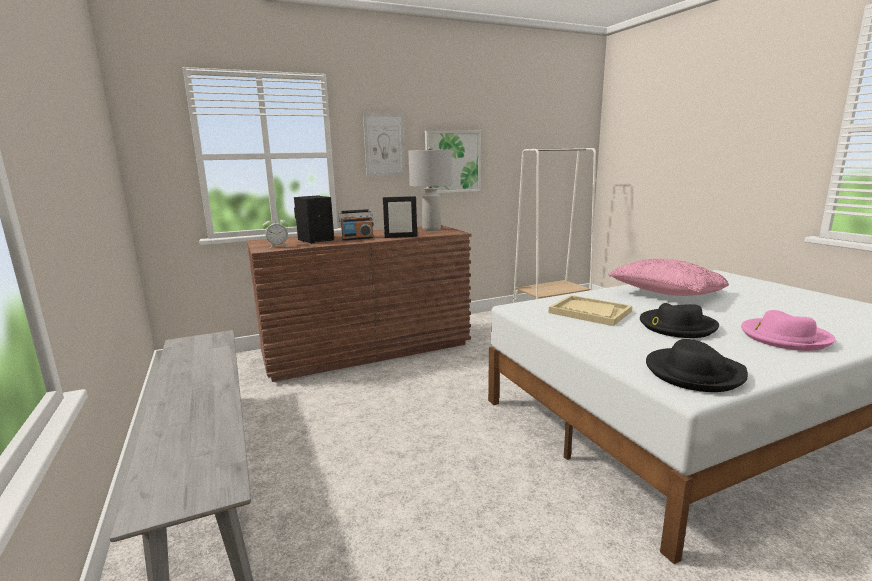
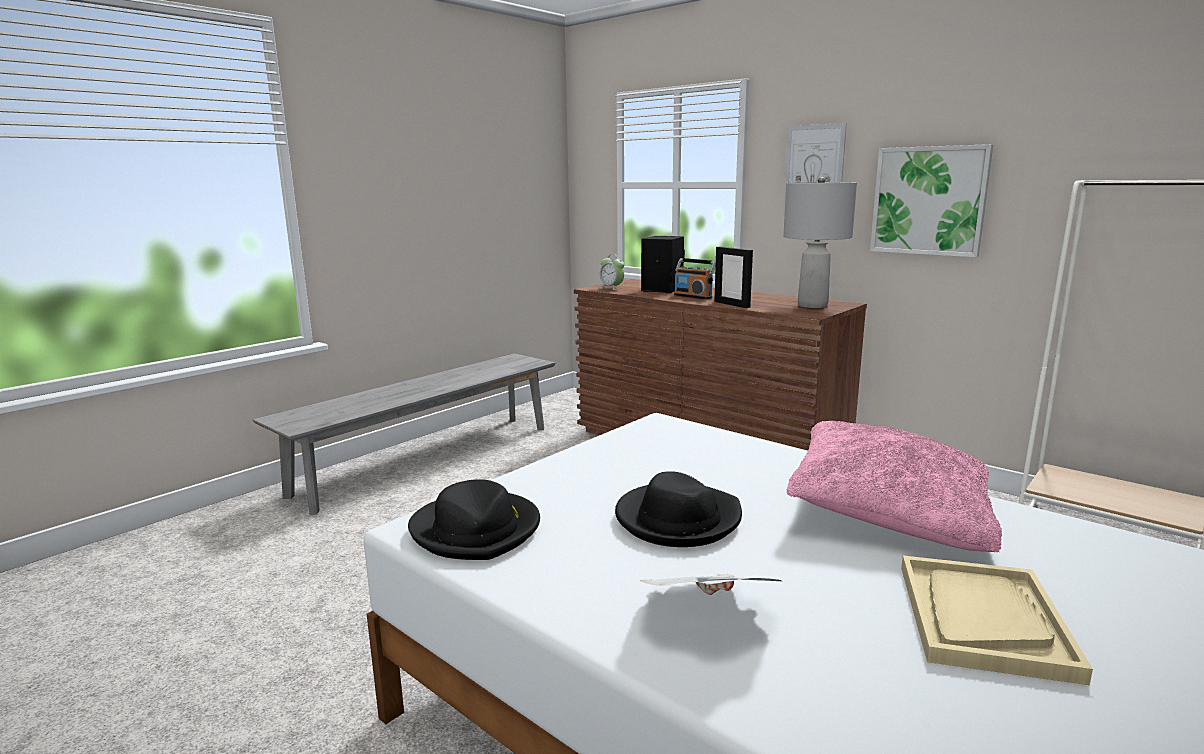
camera: 65 degrees right, 0 degrees up
beige tray [549,295,632,326] -> beige tray moved to [901,556,1093,685]
pink hat [741,310,835,351] -> newspaper [639,574,782,595]

